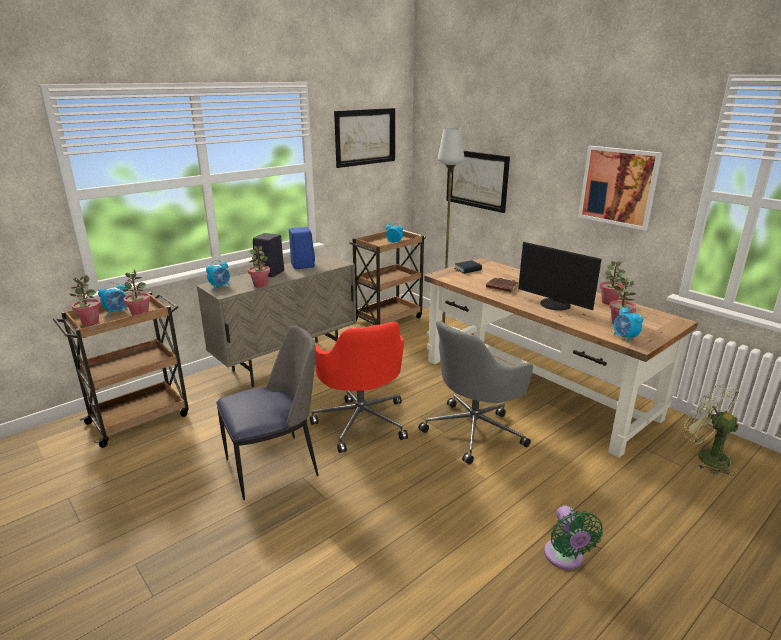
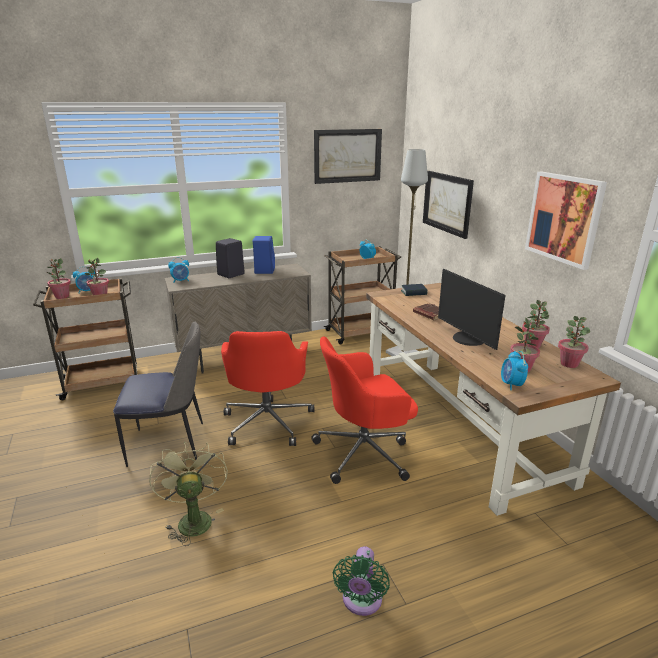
camera: 20 degrees right, 0 degrees up
potted plant [248,246,270,287] -> potted plant moved to [558,316,590,368]
grey office chair [418,321,533,465] -> red office chair [311,336,418,484]
green fan [684,384,739,476] -> green fan moved to [149,442,228,546]

